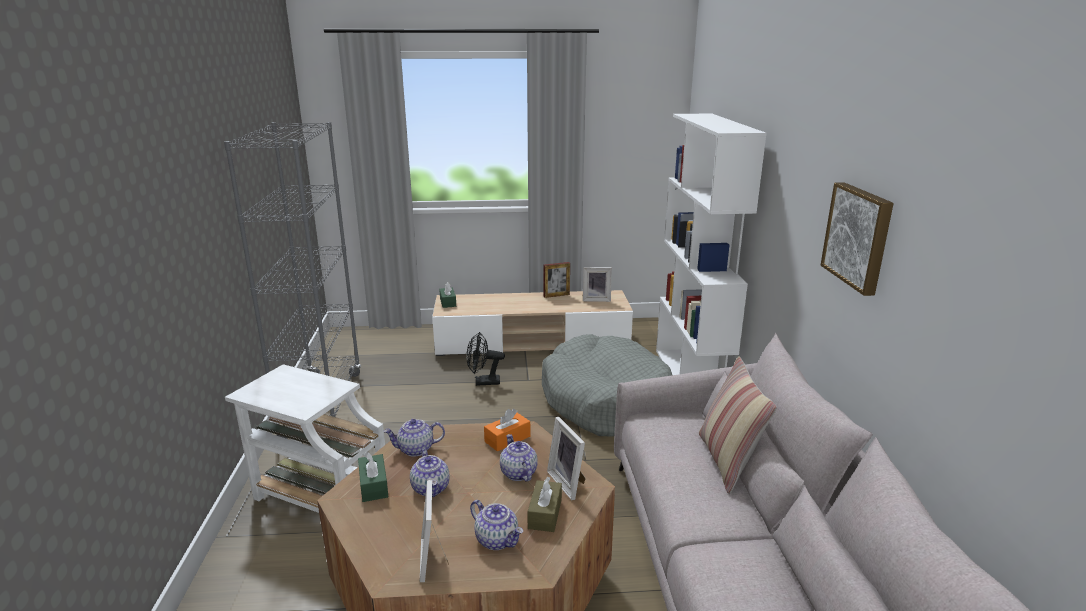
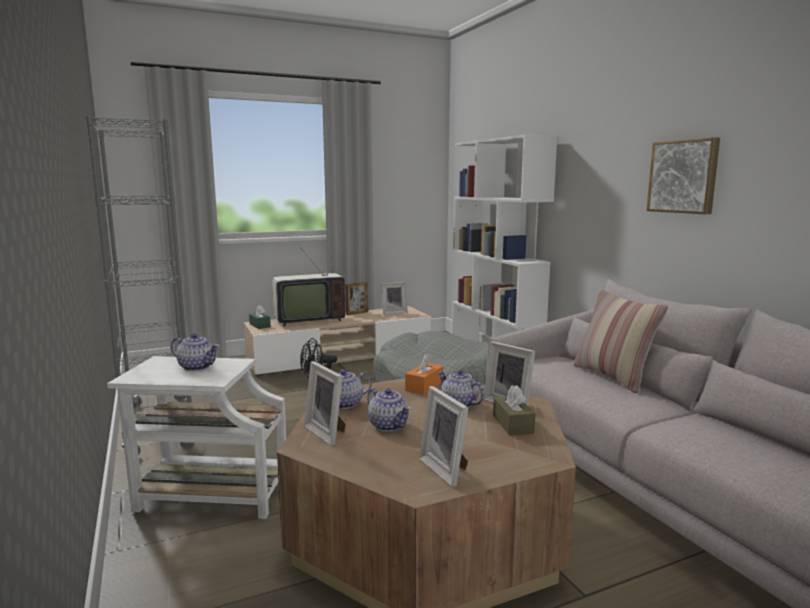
camera: 20 degrees left, 10 degrees down
green tissue box [358,452,389,502] -> picture frame [304,361,346,446]
teapot [470,500,523,550] -> teapot moved to [171,333,219,371]
none -> television [272,242,345,327]

